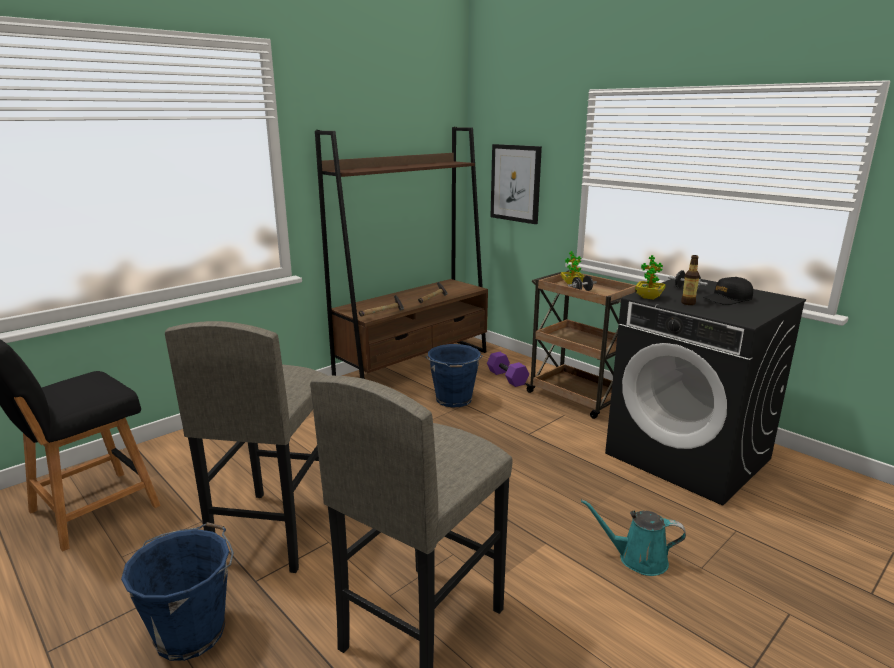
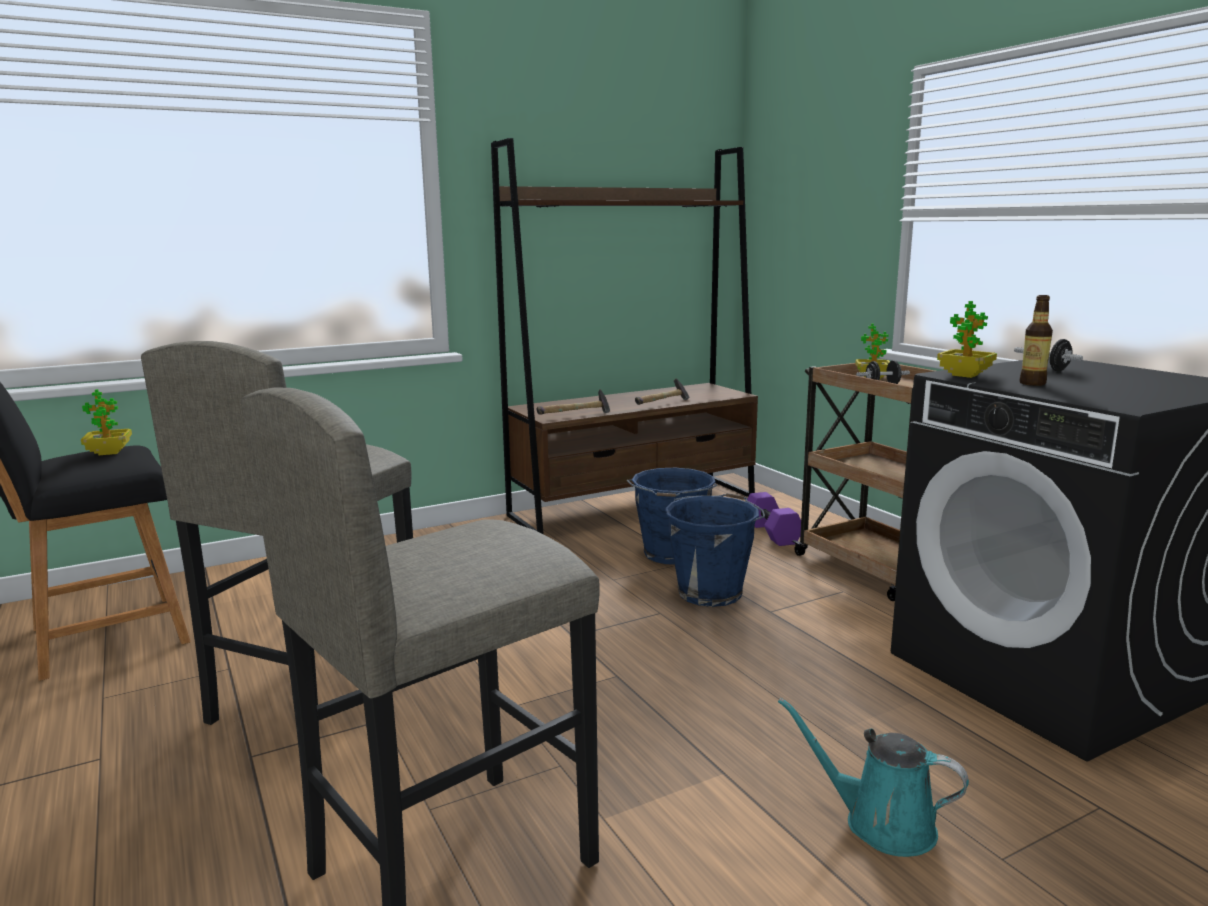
camera: 15 degrees right, 5 degrees down
blue bucket [121,522,234,661] -> blue bucket moved to [665,493,765,607]
picture [490,144,542,224] -> none
black cap [703,277,753,305] -> none
none -> potted plant [81,389,132,455]

